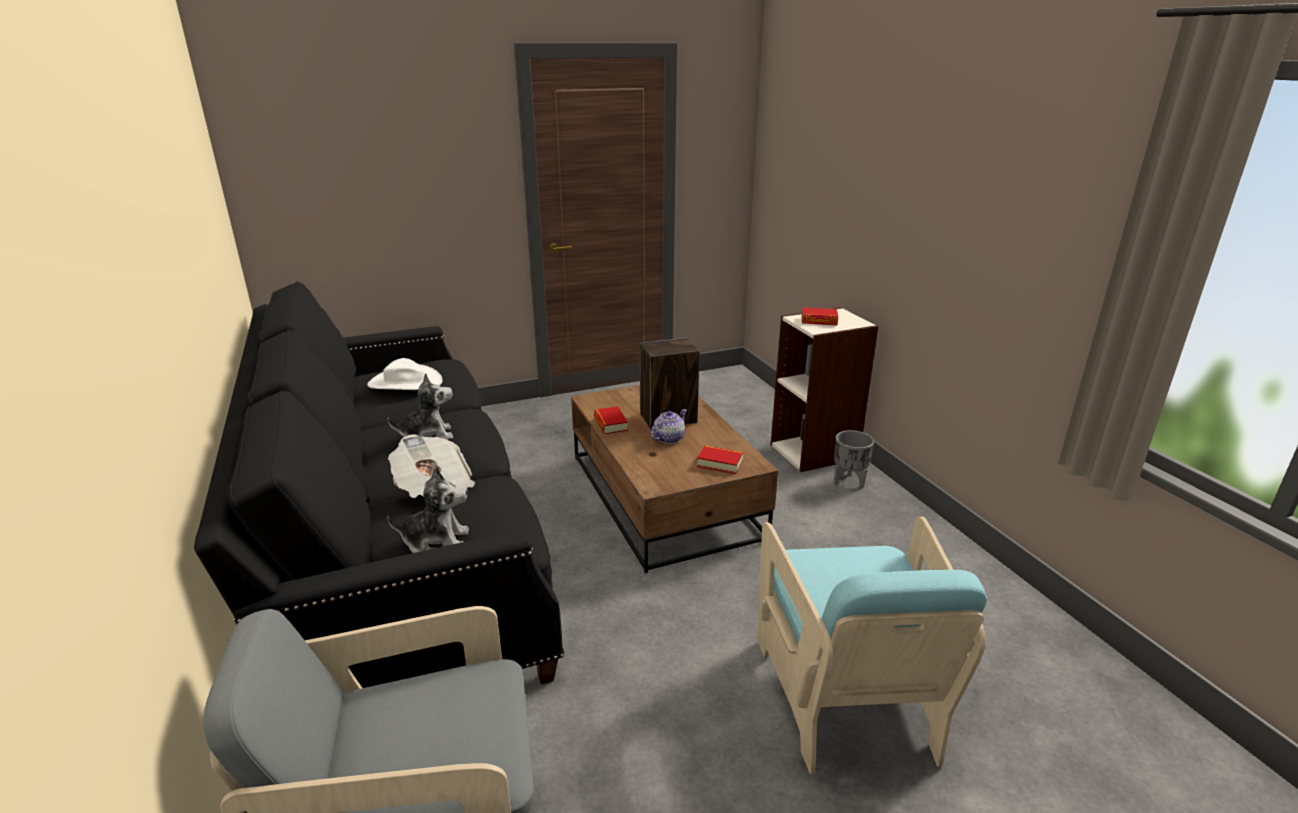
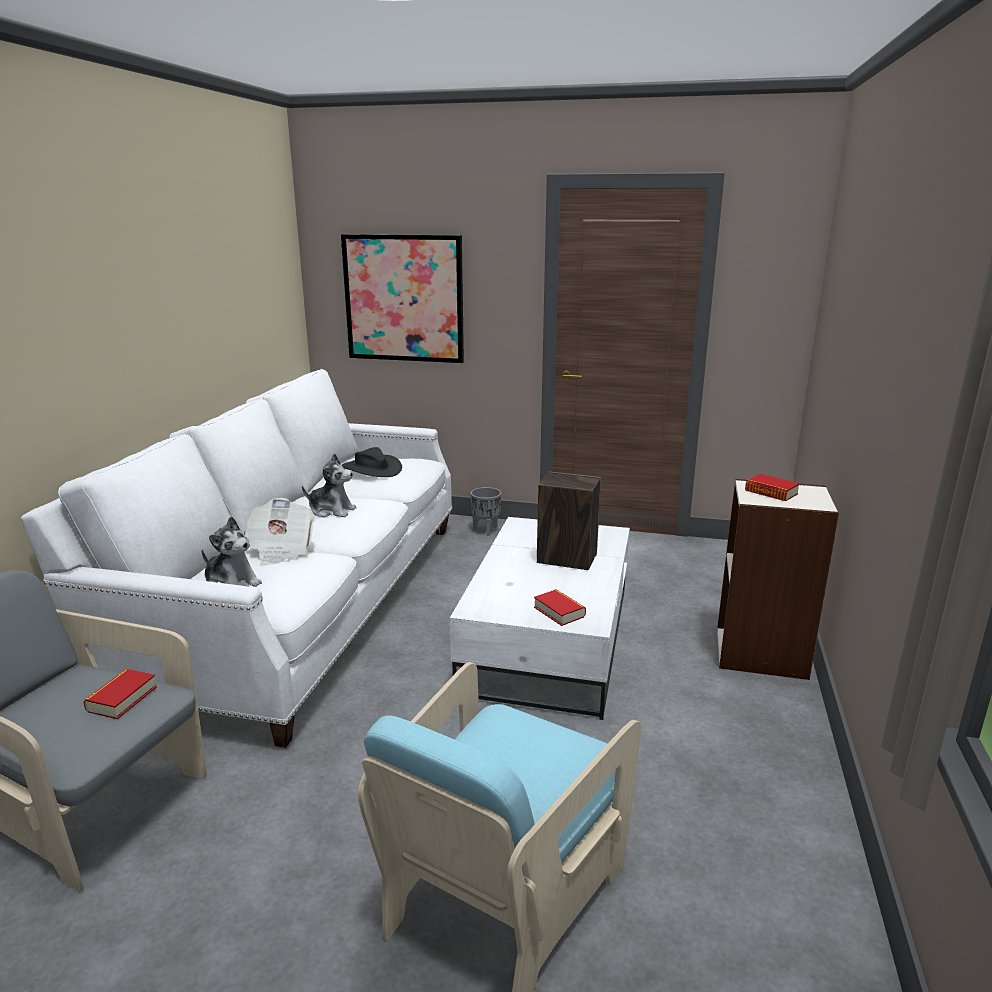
camera: 35 degrees right, 5 degrees down
black sofa [194,282,564,688] -> white sofa [21,369,452,748]
white hat [367,358,442,390] -> black hat [342,447,402,477]
brown coffee table [571,385,778,573] -> white coffee table [450,517,630,720]
book [594,406,628,434] -> book moved to [83,669,157,719]
teapot [651,409,687,444] -> none
grey planter [834,430,874,488] -> grey planter moved to [471,487,501,536]
none -> picture [341,234,464,363]

